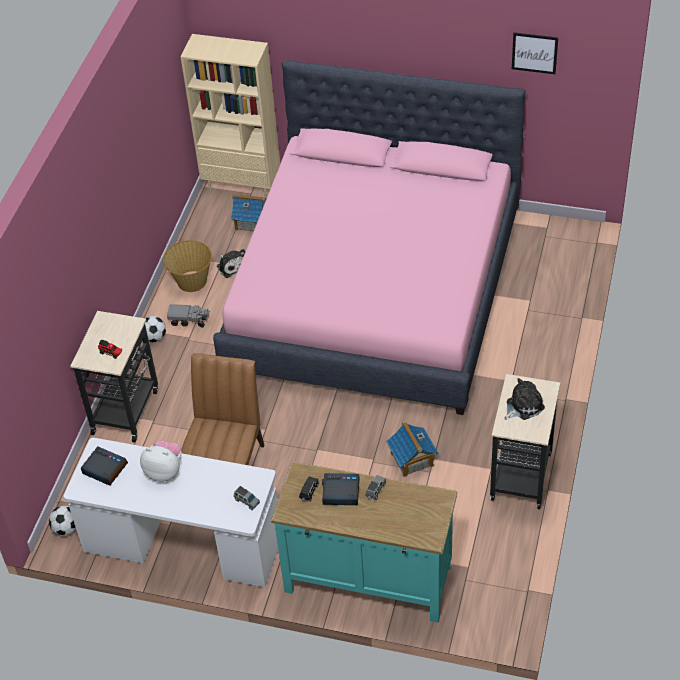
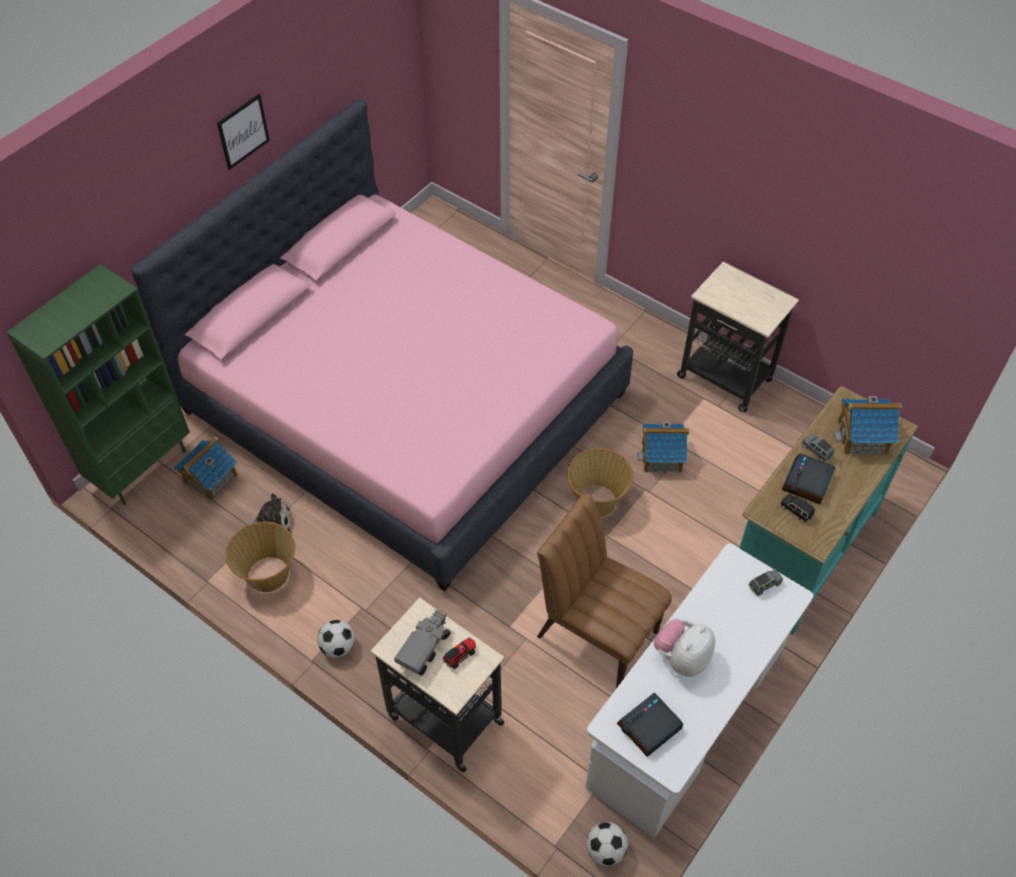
camera: 70 degrees left, 5 degrees up
toy truck [167,304,210,328] -> toy truck moved to [394,610,451,675]
beige bookcase [180,34,280,198] -> green bookcase [6,264,190,505]
plush toy [504,378,545,420] -> none
picture [512,32,558,74] -> picture moved to [217,94,270,170]
none -> basket [567,448,634,517]
none -> toy house [834,396,902,455]

